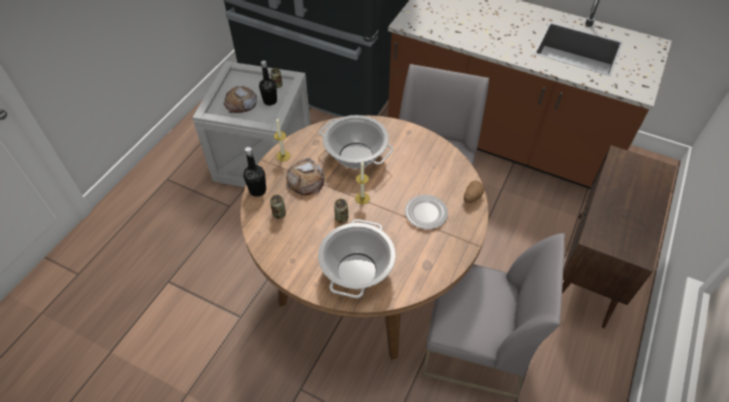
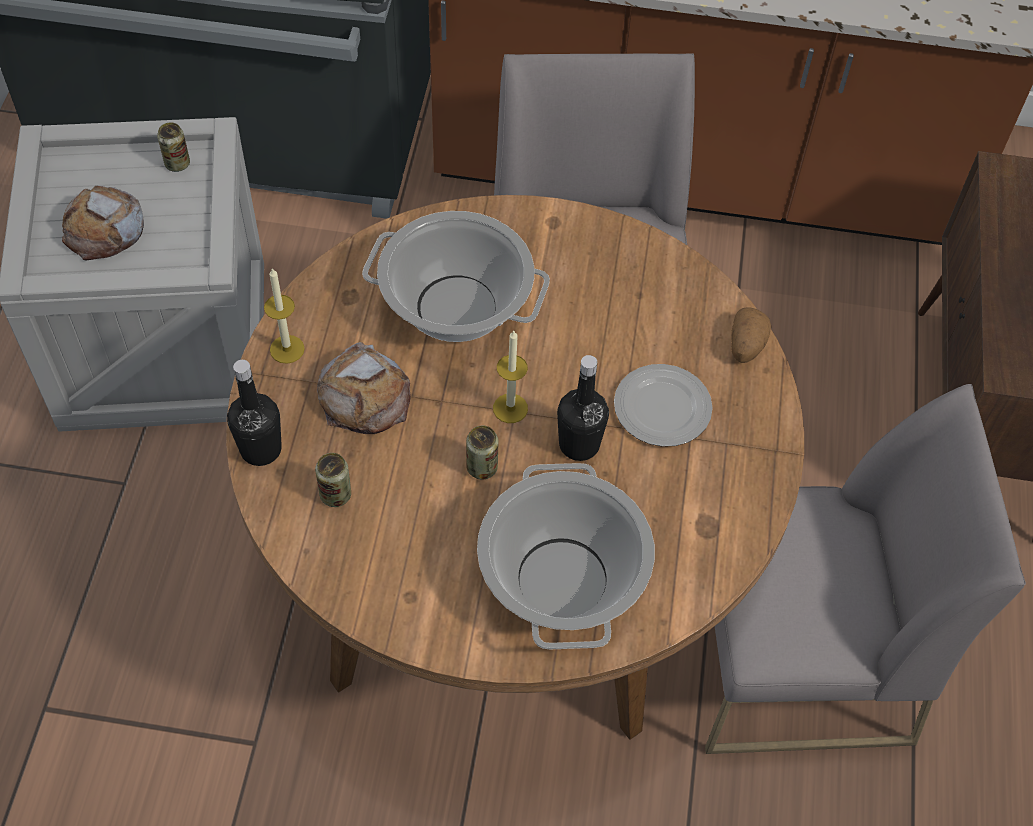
camera: 20 degrees left, 5 degrees up
black bottle [259,61,277,106] -> black bottle moved to [557,355,609,461]

